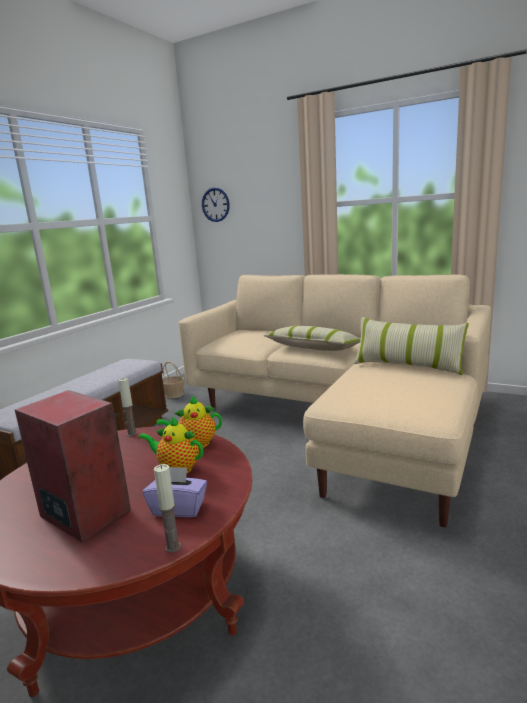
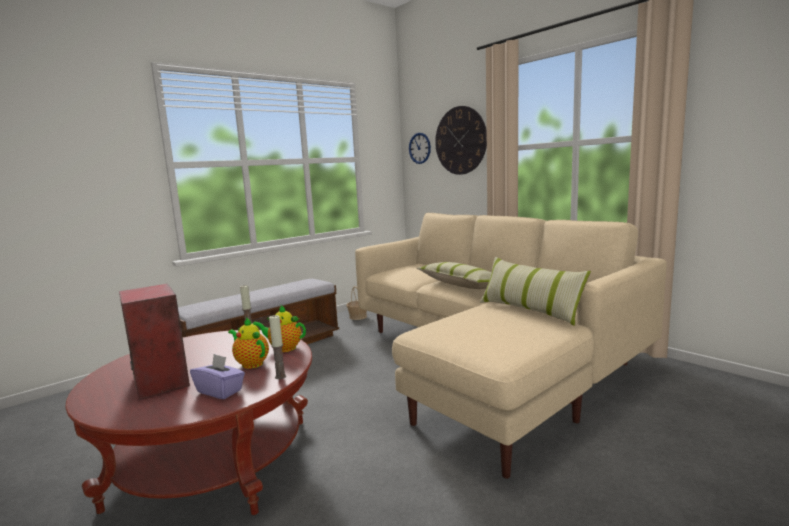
camera: 20 degrees right, 5 degrees down
candle [154,464,181,553] -> candle moved to [269,315,286,379]
none -> wall clock [435,106,487,175]

